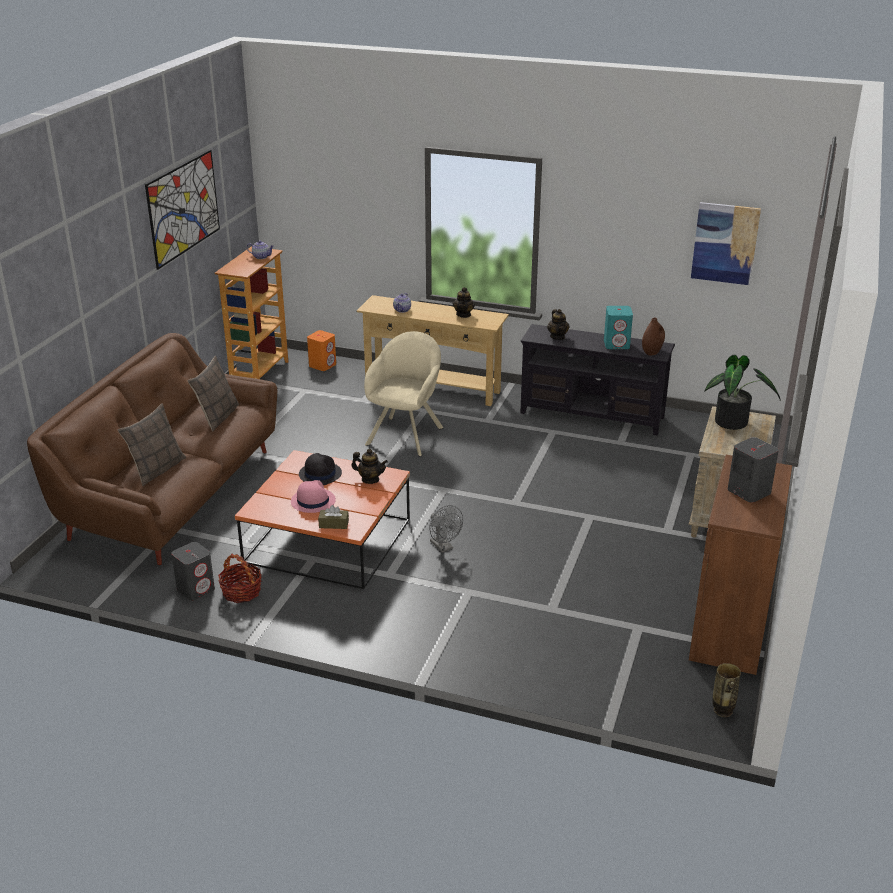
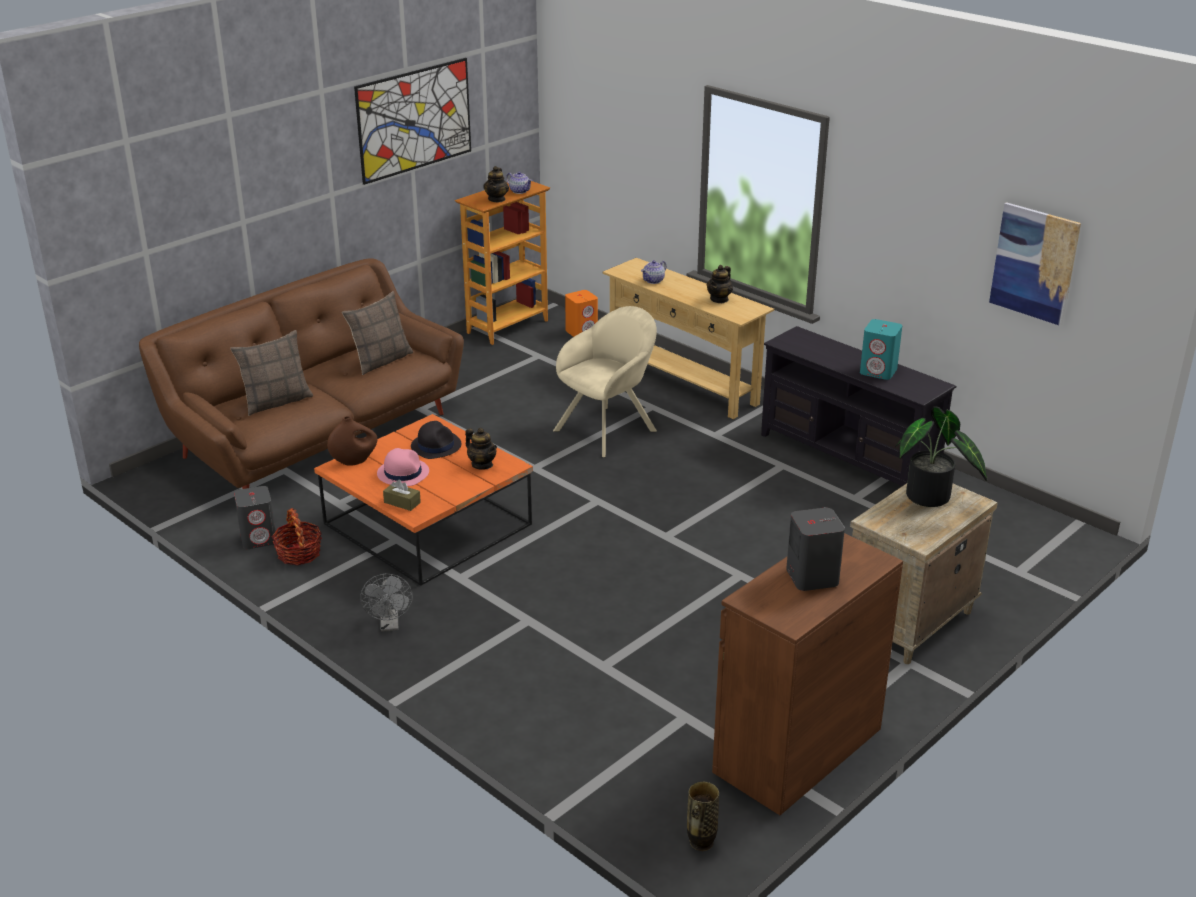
camera: 25 degrees right, 0 degrees up
grey fan [429,505,463,553] -> grey fan moved to [360,574,413,632]
teapot [547,309,569,340] -> teapot moved to [483,166,509,202]
brown vase [642,318,665,356] -> brown vase moved to [327,416,378,466]

